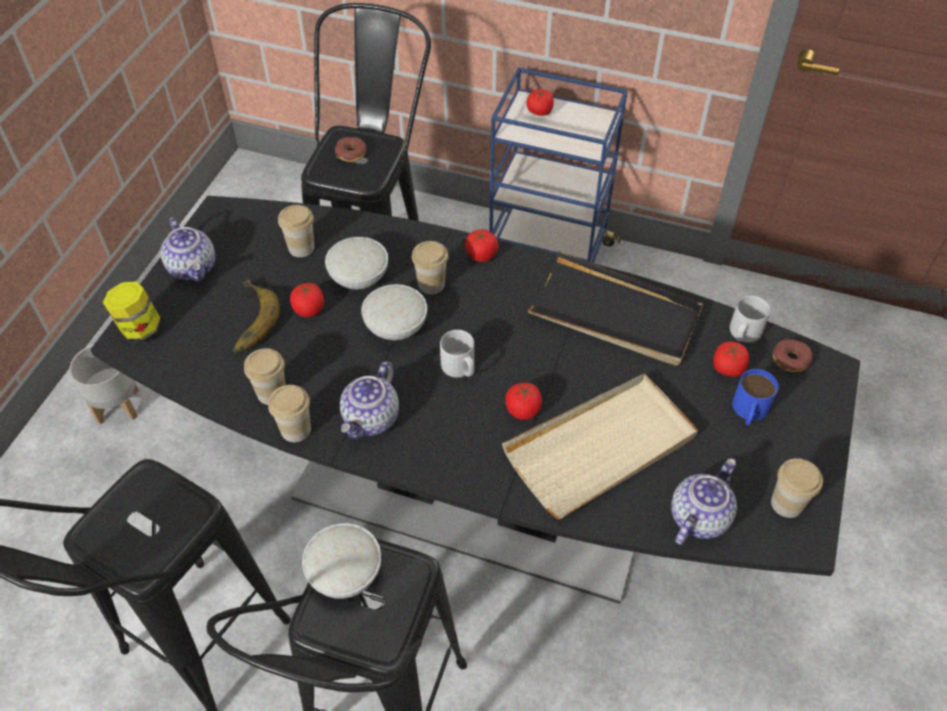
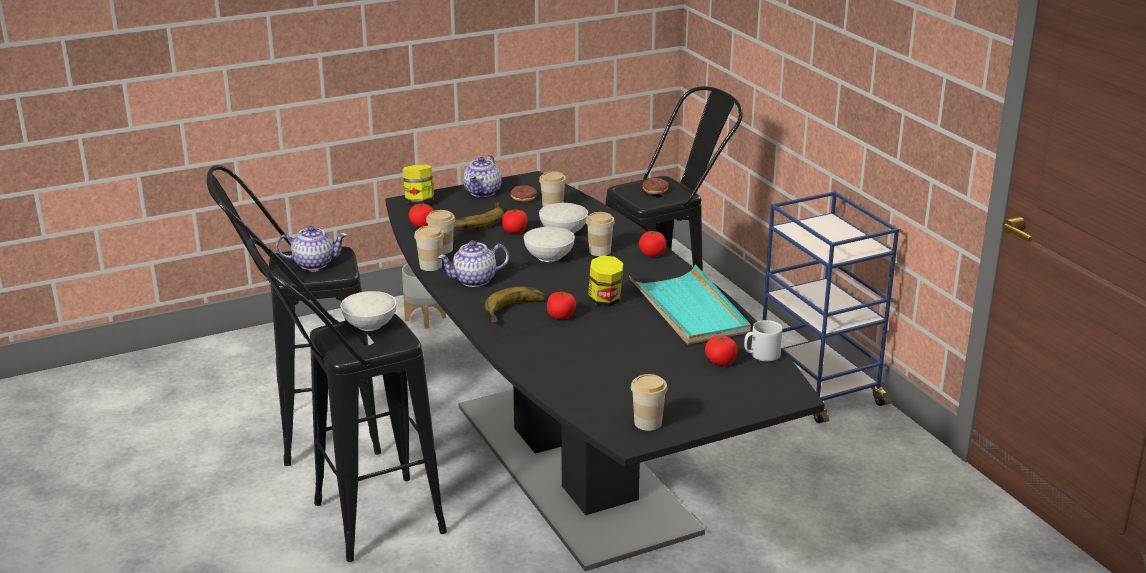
camera: 45 degrees right, 25 degrees down
grey mug [440,330,475,378] -> none
beige tray [502,373,698,519] -> none
black tray [526,251,703,366] -> turquoise tray [629,265,751,345]
tomato [527,89,554,116] -> tomato moved to [409,203,434,227]
teapot [671,458,737,545] -> teapot moved to [276,226,347,270]
blue mug [732,369,779,426] -> none
donut [773,339,812,372] -> donut moved to [510,185,537,202]
none -> banana [485,287,546,323]
none -> jar [588,255,623,306]

